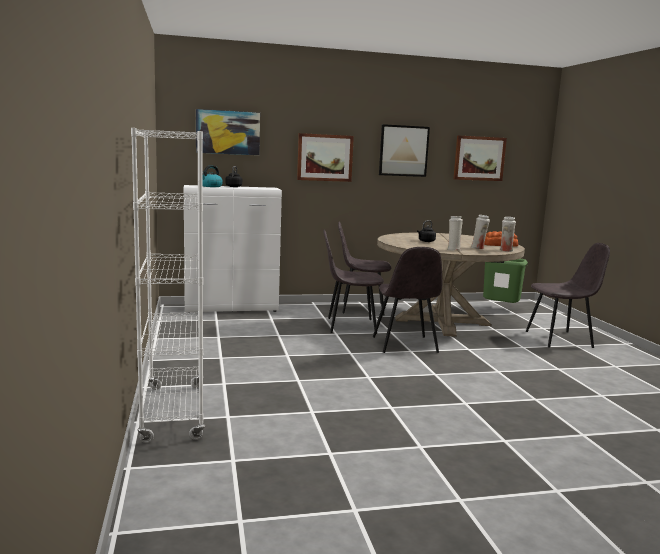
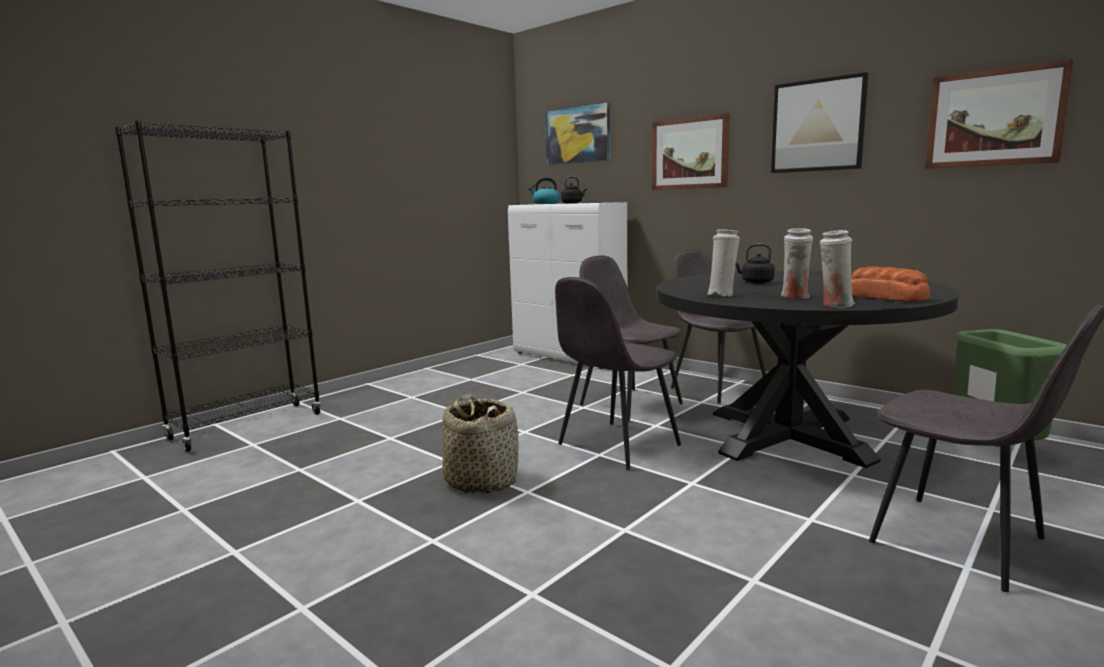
camera: 55 degrees right, 0 degrees up
white bookcase [131,128,205,443] -> black bookcase [115,121,322,452]
beige dining table [377,232,525,337] -> black dining table [657,271,959,468]
none -> basket [442,394,518,493]

